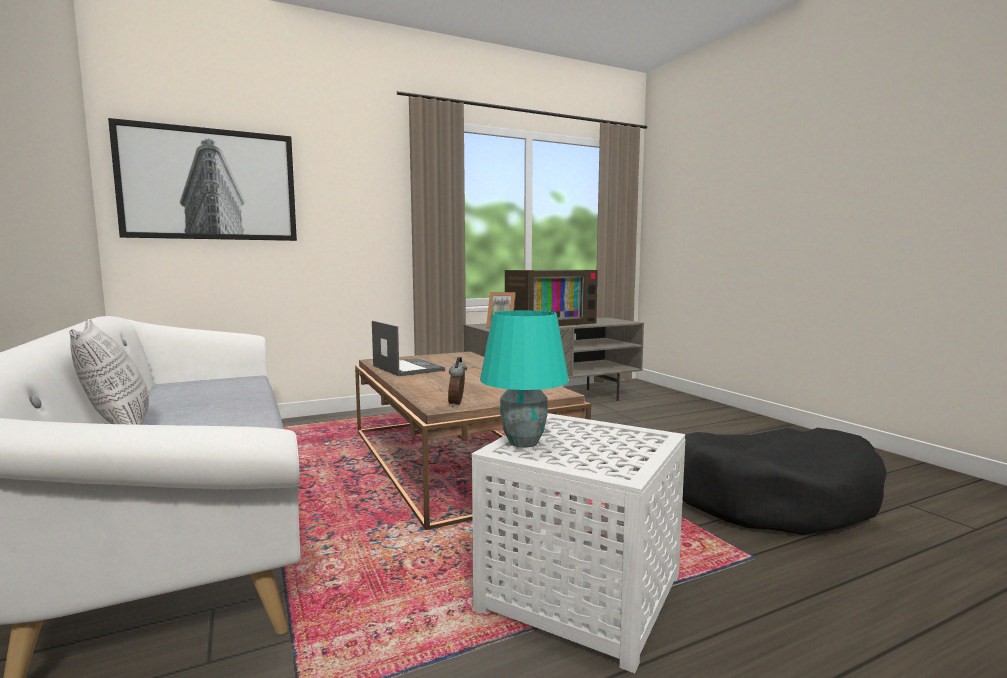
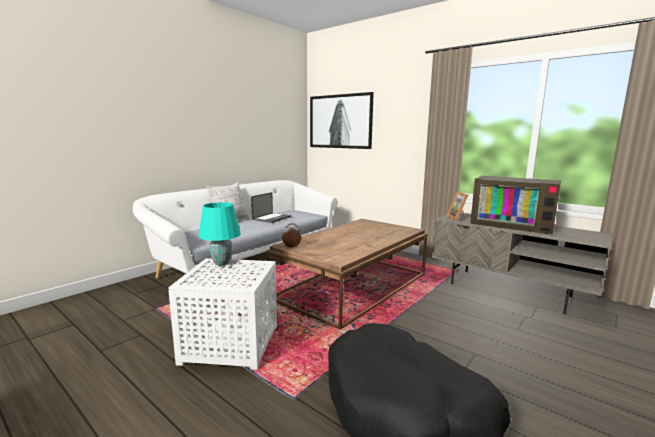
camera: 65 degrees right, 5 degrees up
laptop [372,321,445,376] -> laptop moved to [251,192,291,223]

